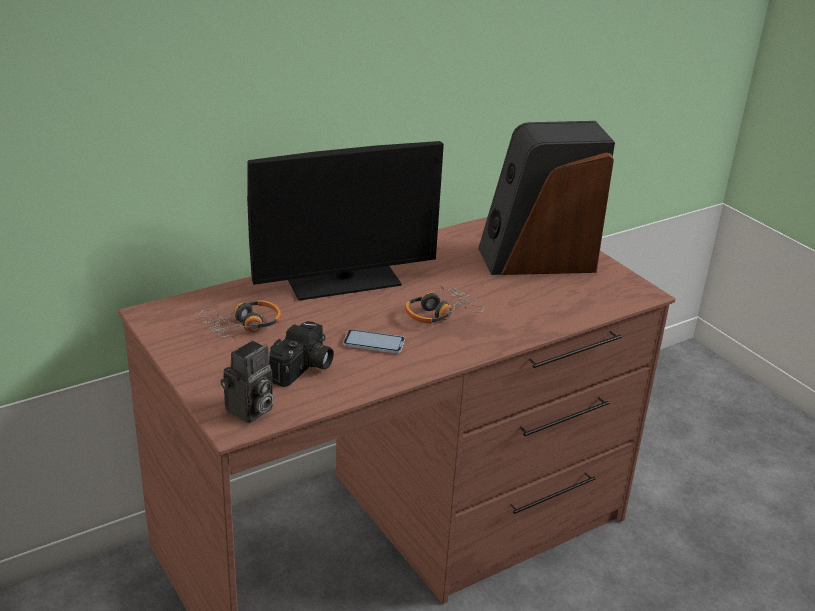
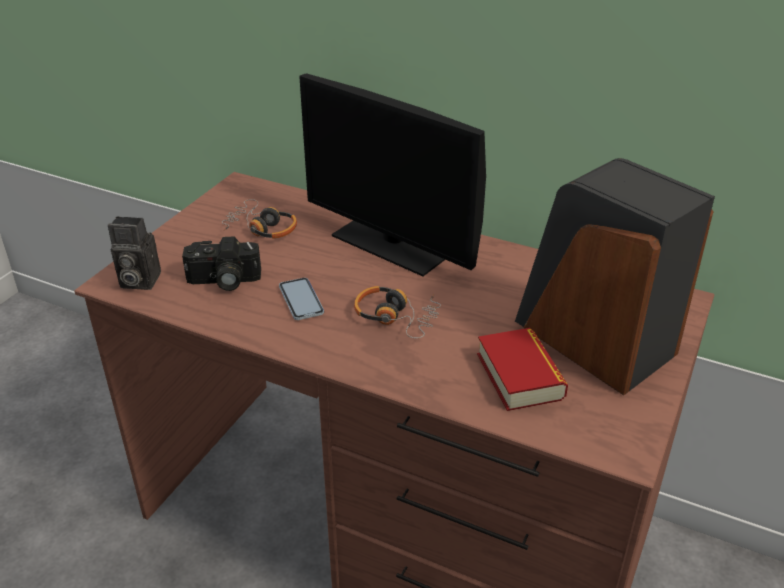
camera: 60 degrees right, 5 degrees up
none -> book [477,328,568,411]

